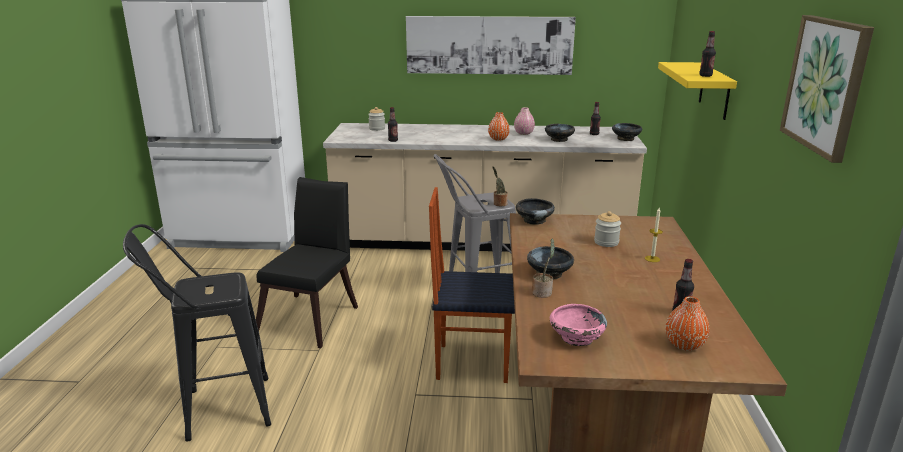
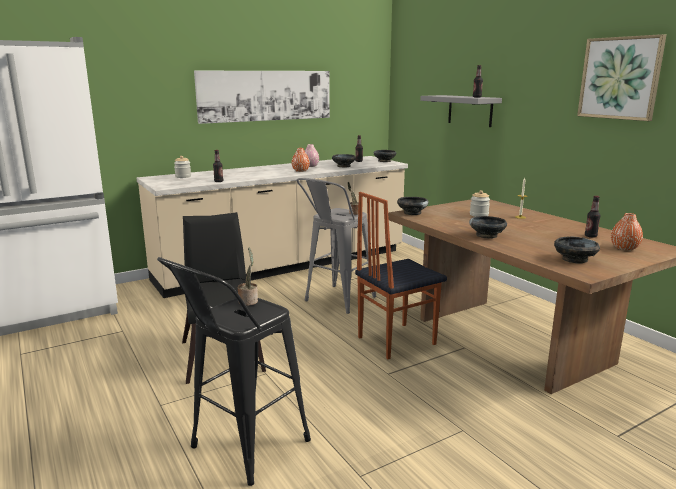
camera: 35 degrees left, 5 degrees down
potted plant [532,239,555,298] -> potted plant moved to [238,248,258,306]
pink bowl [550,304,607,346] -> black bowl [554,236,600,264]
yellow shelf [658,62,737,120] -> grey shelf [420,95,502,127]

